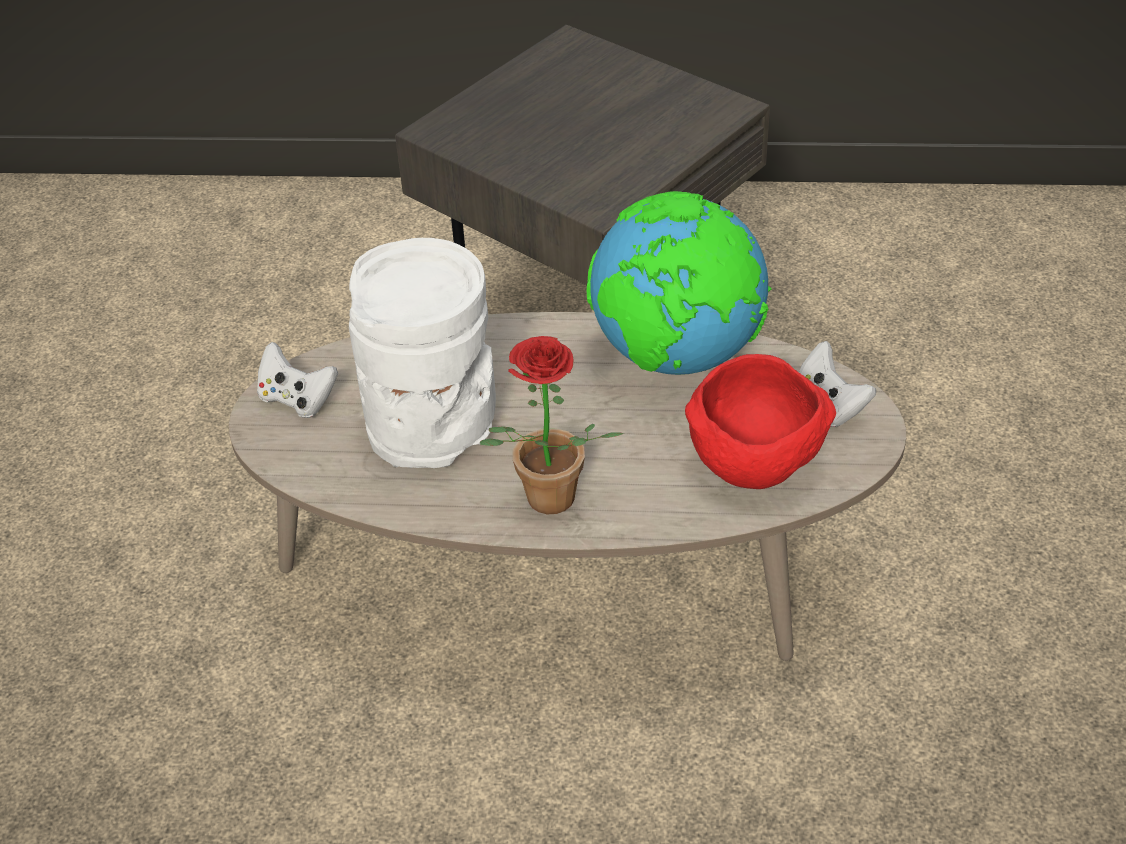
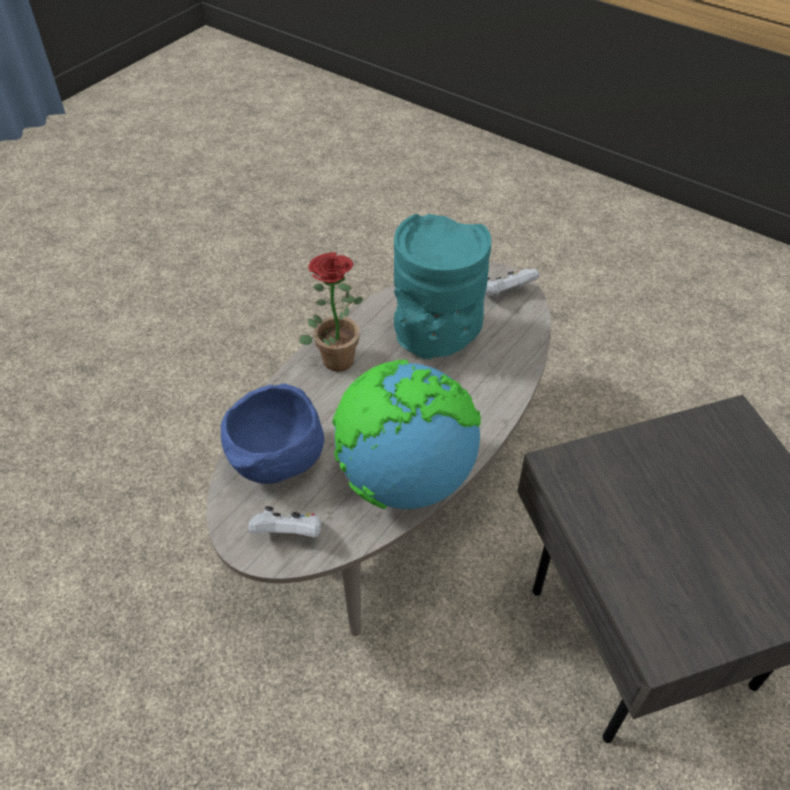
camera: 120 degrees right, 5 degrees up
white vase [349,238,496,468] -> turquoise vase [394,214,491,360]
red bowl [685,354,836,489] -> blue bowl [221,384,324,484]

